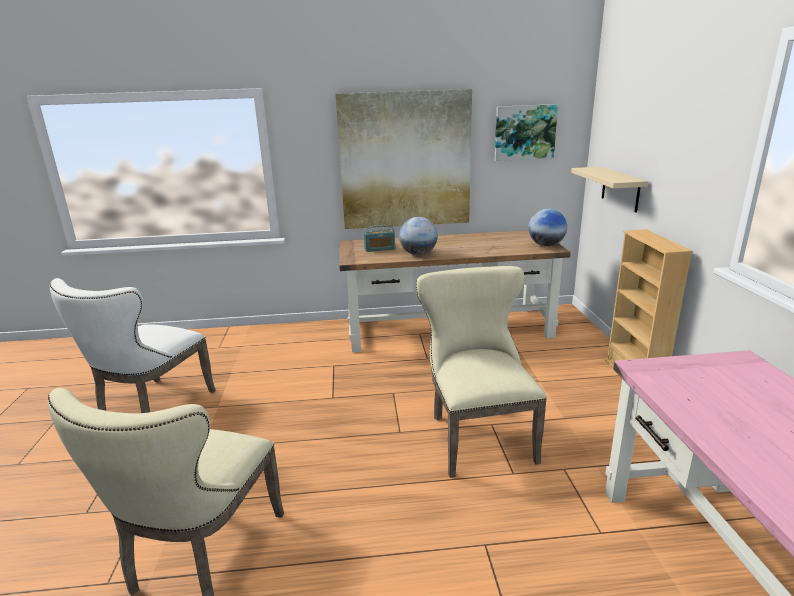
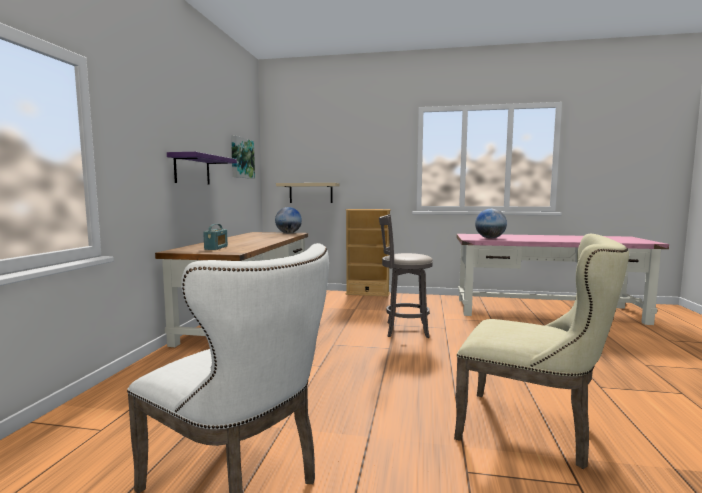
camera: 75 degrees left, 15 degrees down
picture [336,89,472,229] -> purple shelf [167,152,237,185]
globe [399,217,438,255] -> globe moved to [475,209,507,239]
beige chair [416,266,547,478] -> grey stool [379,214,433,338]

